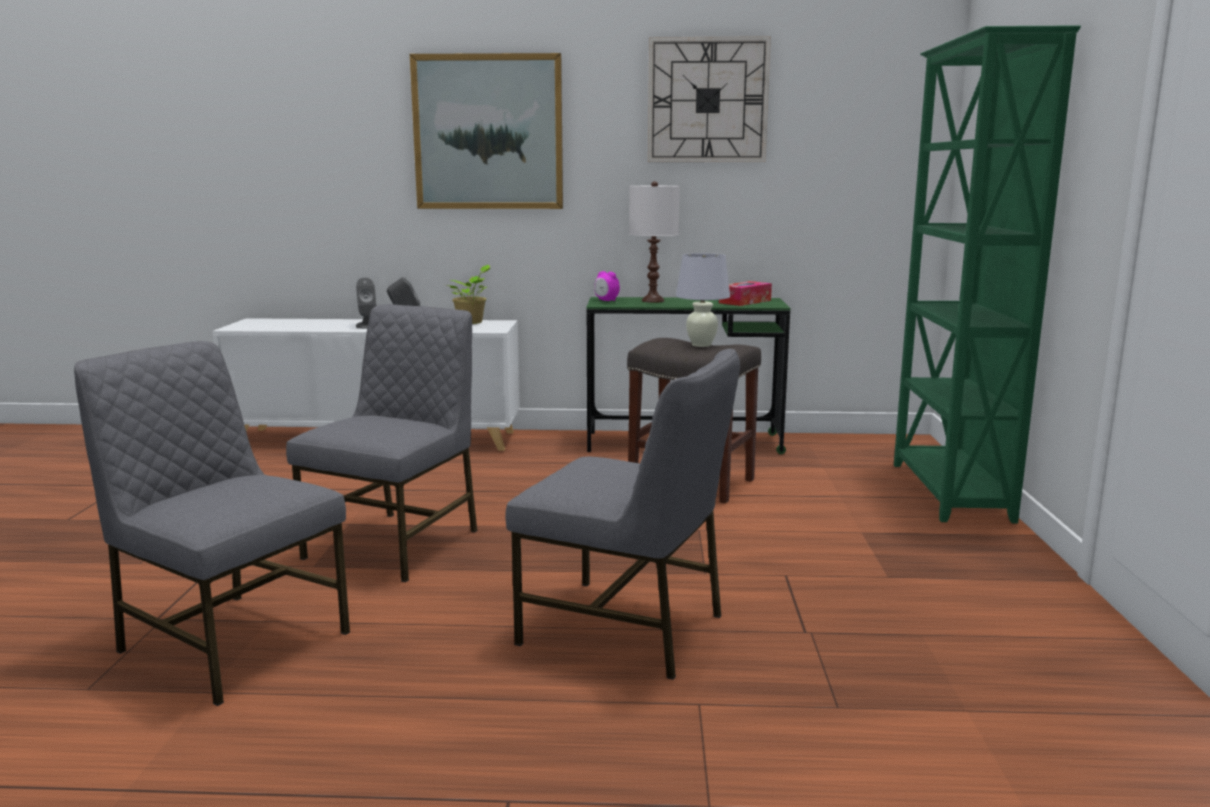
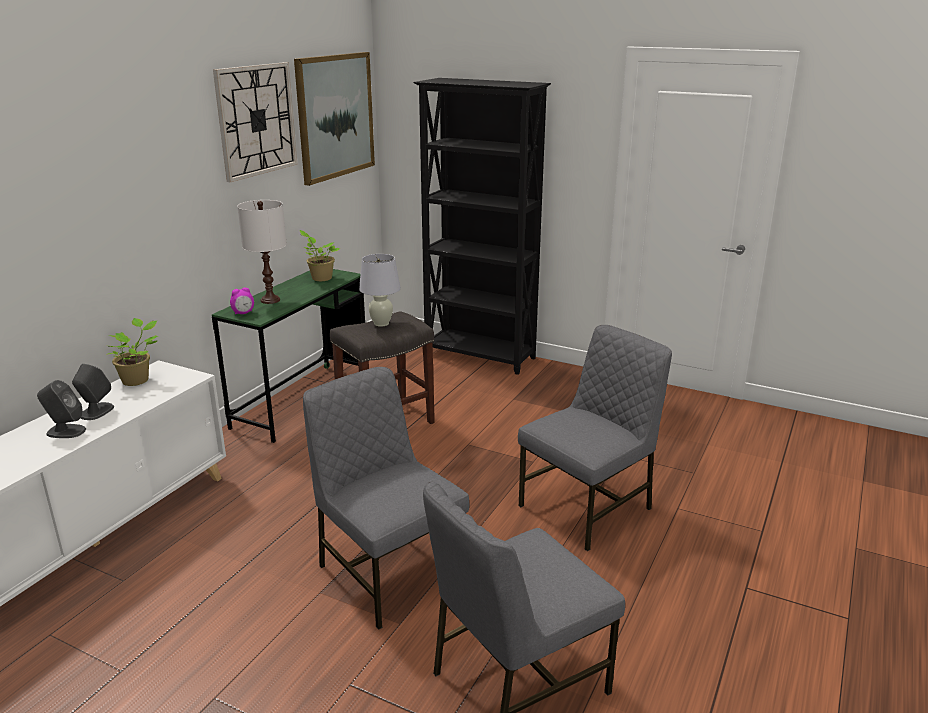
camera: 65 degrees left, 10 degrees up
picture [410,53,563,209] -> picture moved to [294,52,375,186]
tissue box [719,281,772,306] -> potted plant [300,230,340,281]
green bookcase [894,25,1081,523] -> black bookcase [413,78,551,375]

